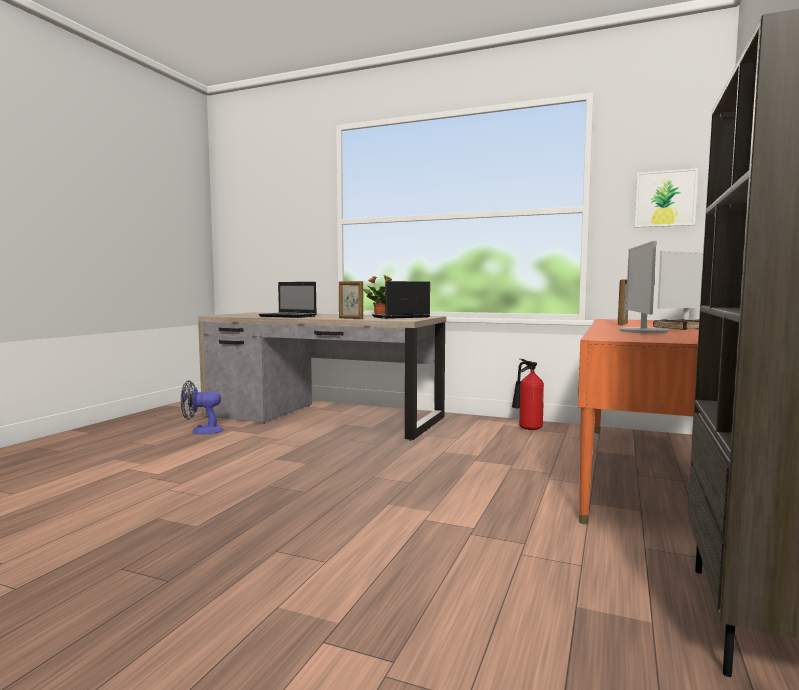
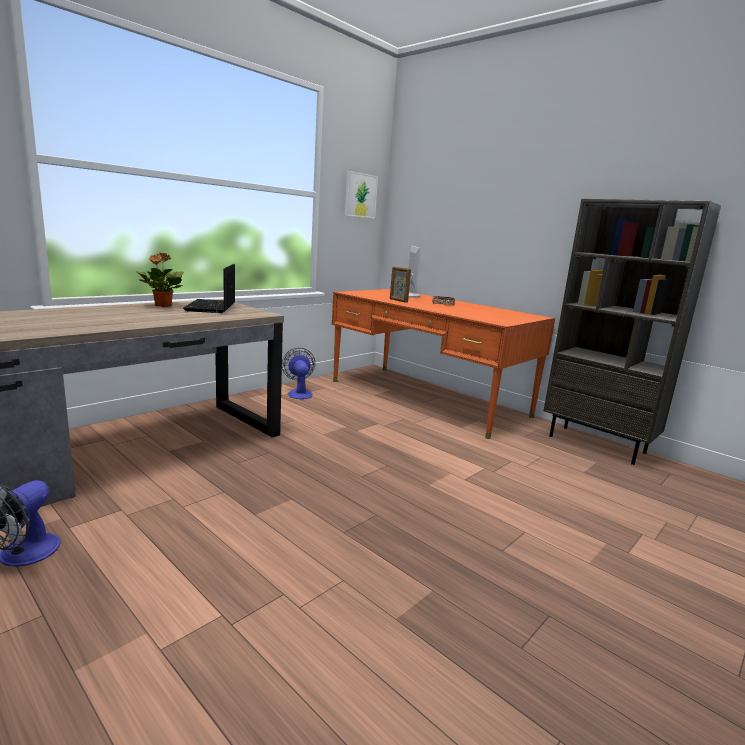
camera: 70 degrees left, 10 degrees up
laptop [259,282,317,318] -> none
picture frame [339,281,363,319] -> none
fire extinguisher [512,359,544,430] -> fan [282,348,315,399]
monitor [619,241,669,333] -> none

